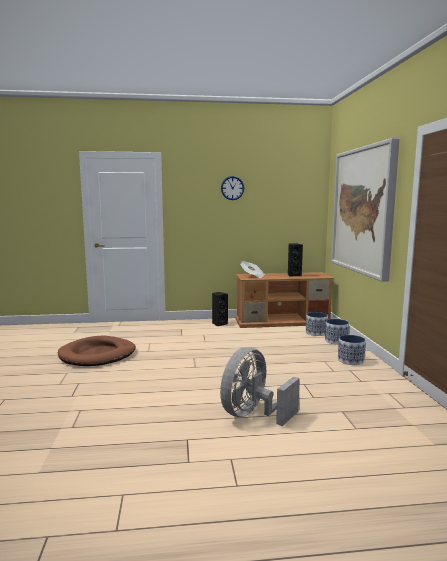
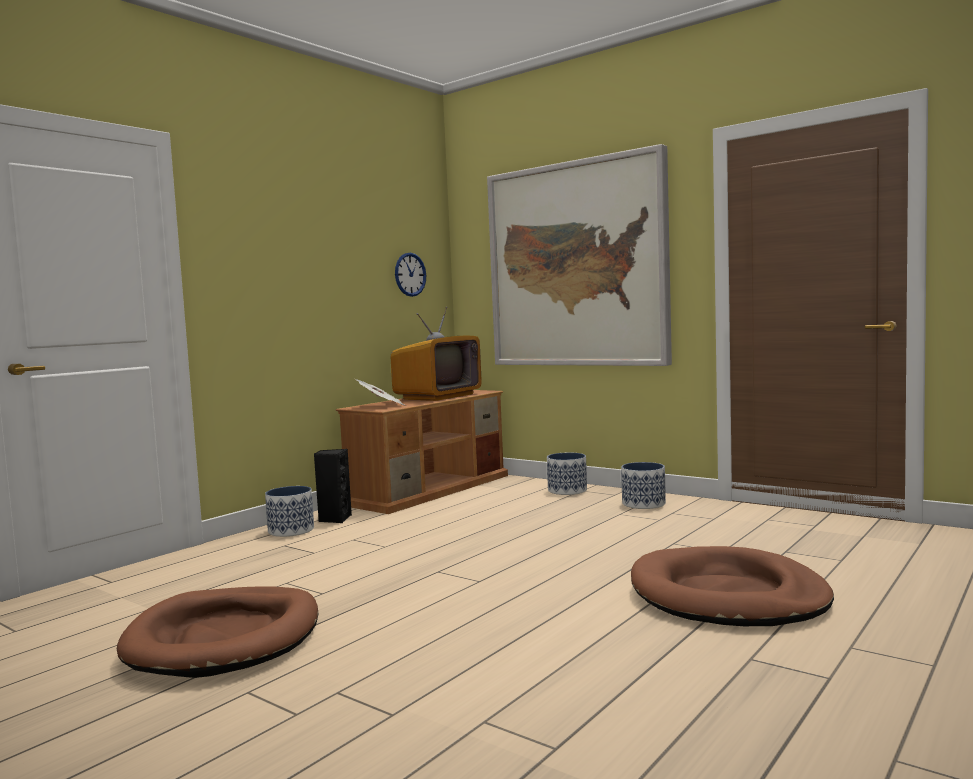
camera: 45 degrees left, 5 degrees down
grey fan [220,347,300,426] -> brown dog bed [631,546,834,626]
wall clock [221,176,244,200] -> wall clock moved to [395,252,426,297]
black speaker [288,243,303,276] -> television [391,307,482,401]
planter [306,312,328,336] -> planter moved to [265,486,314,537]

